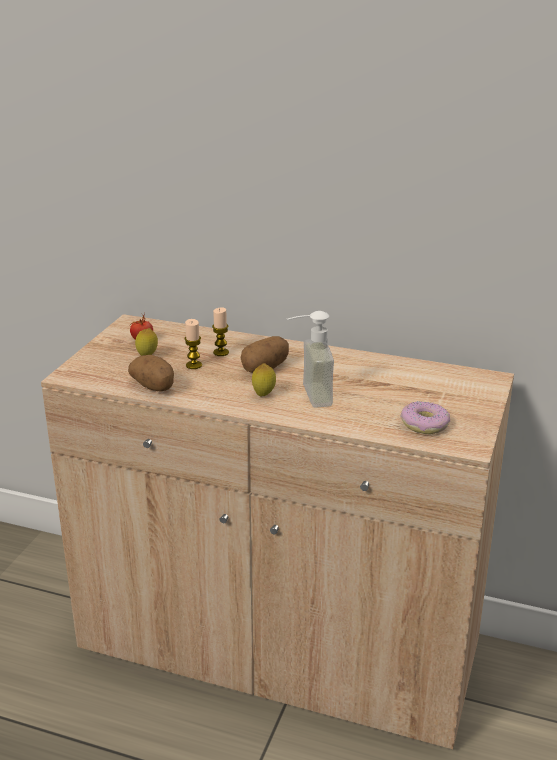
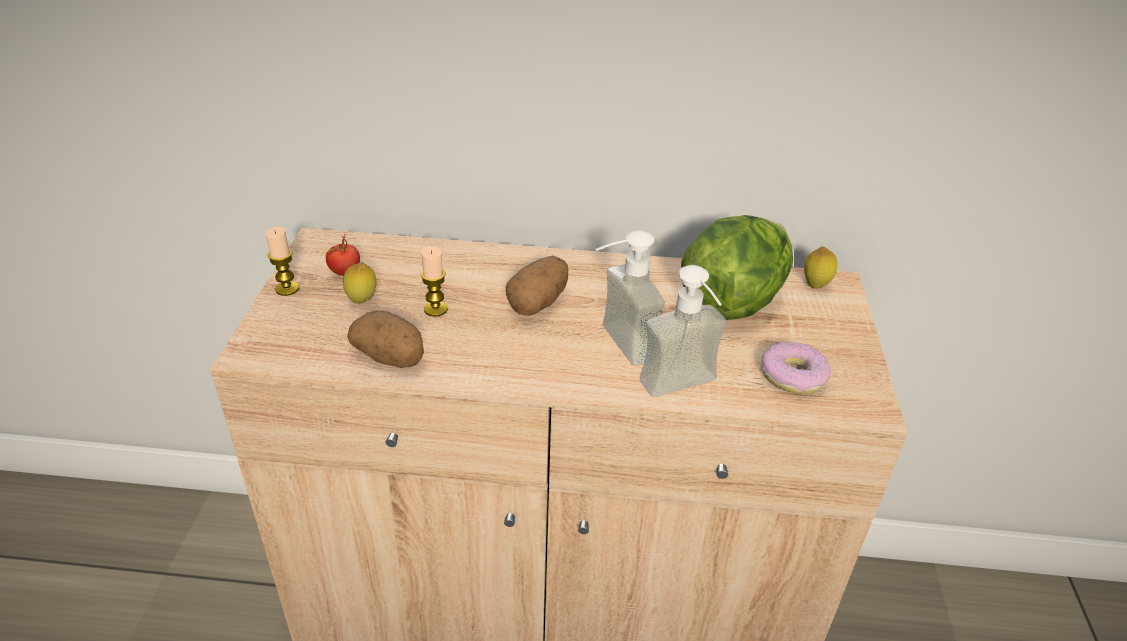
camera: 15 degrees left, 10 degrees up
candle [212,307,229,356] -> candle moved to [266,227,299,296]
lemon [252,363,276,397] -> lemon moved to [804,247,838,289]
none -> soap dispenser [640,265,727,397]
none -> lettuce [681,215,793,320]

